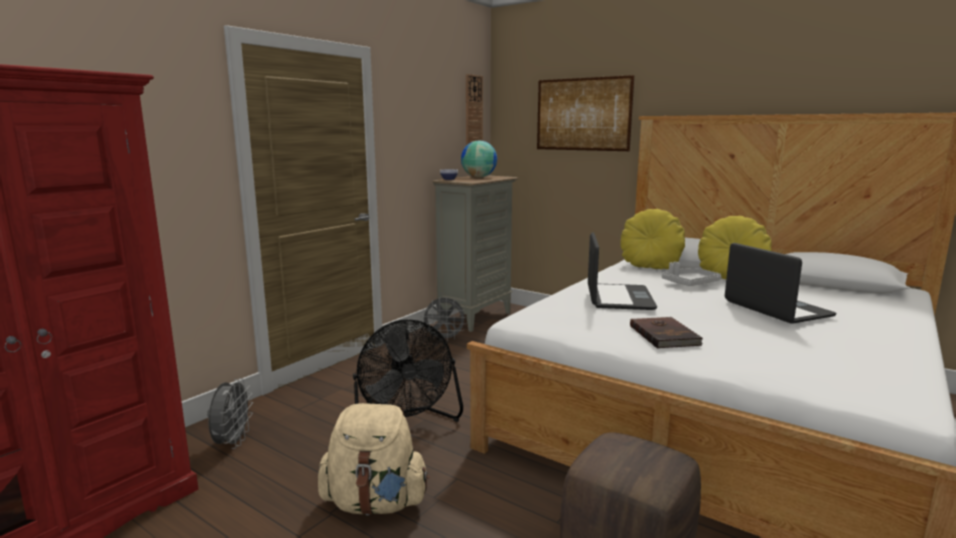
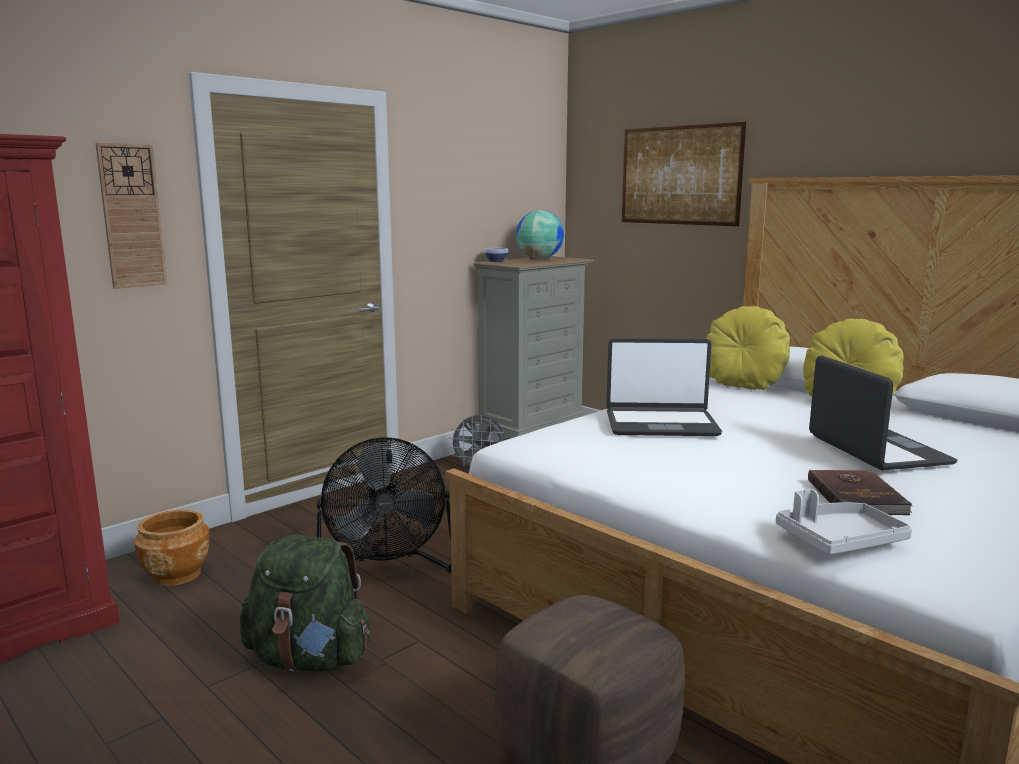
camera: 10 degrees right, 0 degrees up
grey fan [207,378,253,449] -> brown planter [134,510,209,586]
beige backpack [318,403,430,515] -> green backpack [240,535,370,672]
wall clock [466,74,483,146] -> wall clock moved to [95,143,167,289]
laptop [588,232,657,310] -> laptop turned 75 degrees clockwise [606,338,722,436]
brown book [630,317,703,349] -> brown book moved to [808,470,913,515]
grey tray [662,262,722,286] -> grey tray moved to [776,489,912,555]

